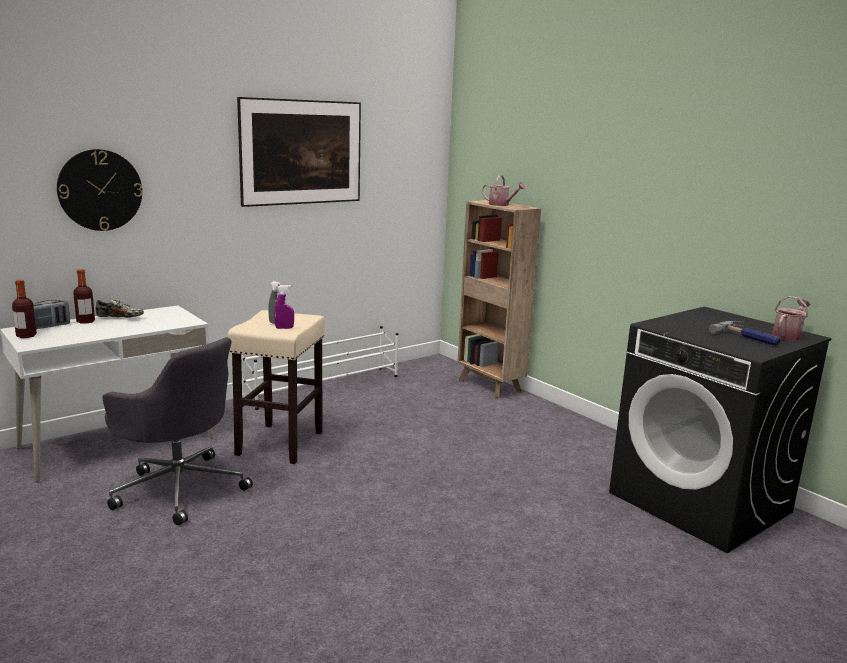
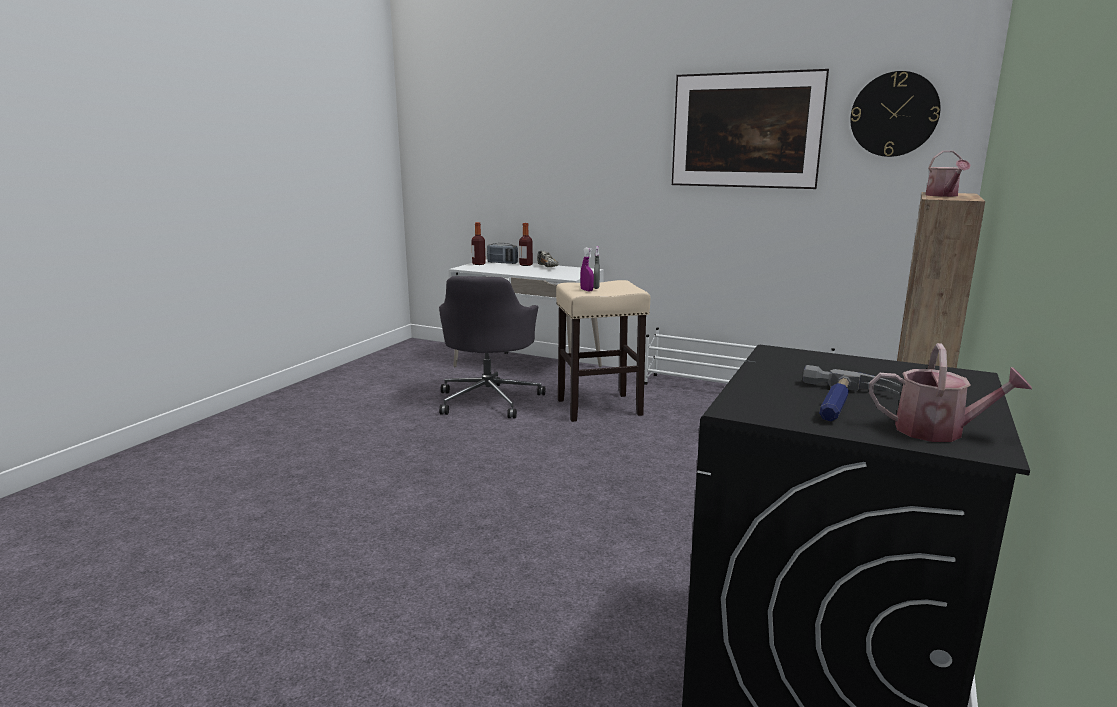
camera: 65 degrees right, 0 degrees up
wall clock [57,149,143,231] -> wall clock moved to [850,71,940,157]

